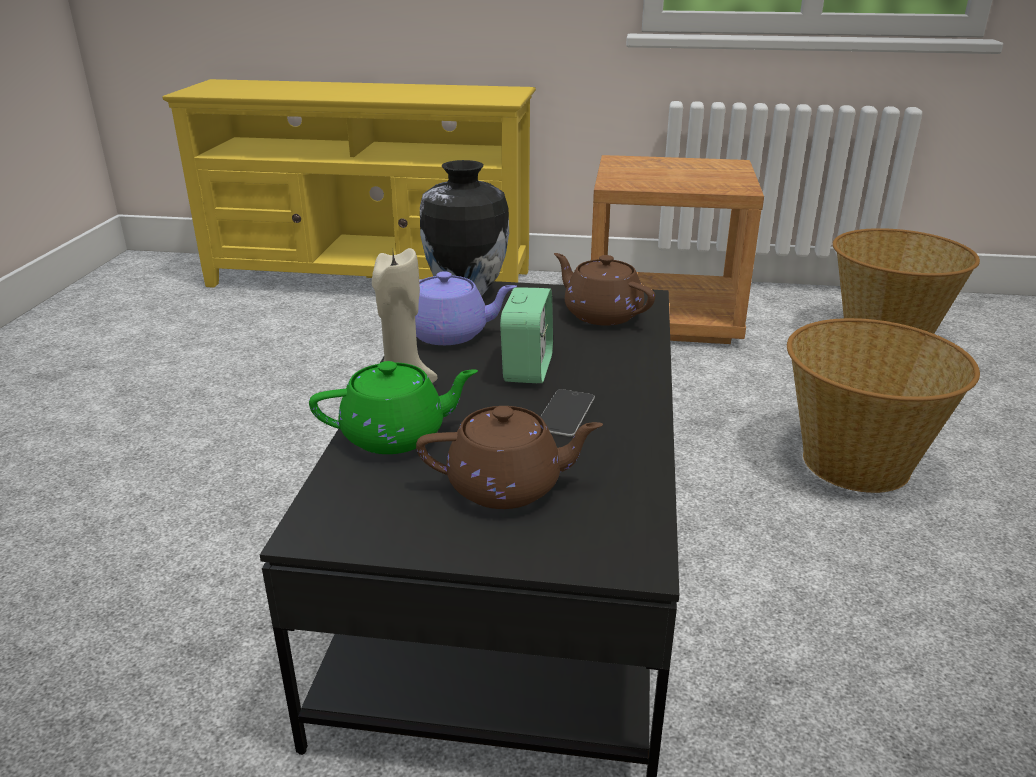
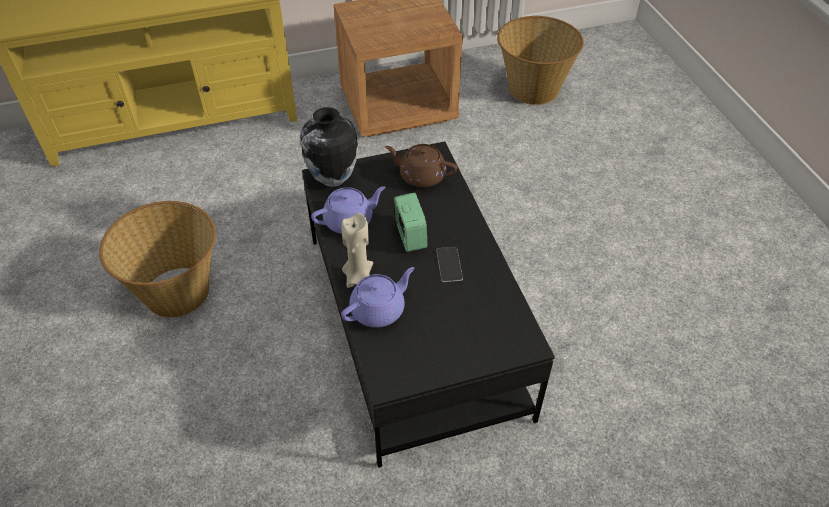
camera: 25 degrees left, 20 degrees up
green teapot [309,361,478,454] -> purple teapot [341,267,414,328]
brown teapot [416,406,603,509] -> none
basket [787,318,980,493] -> basket moved to [99,201,216,317]

